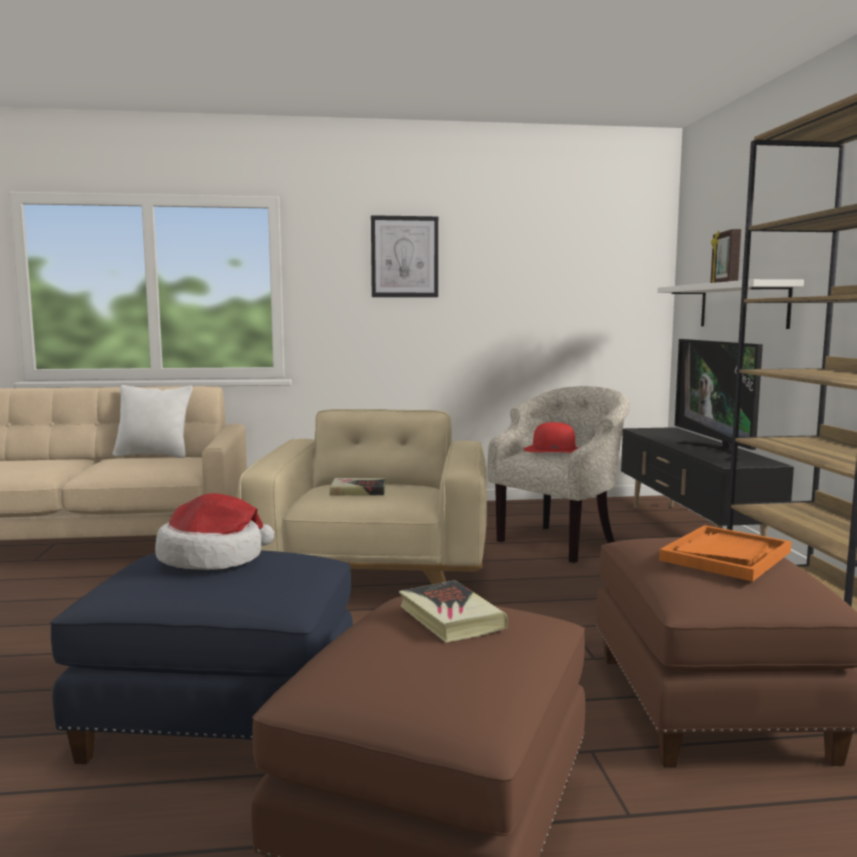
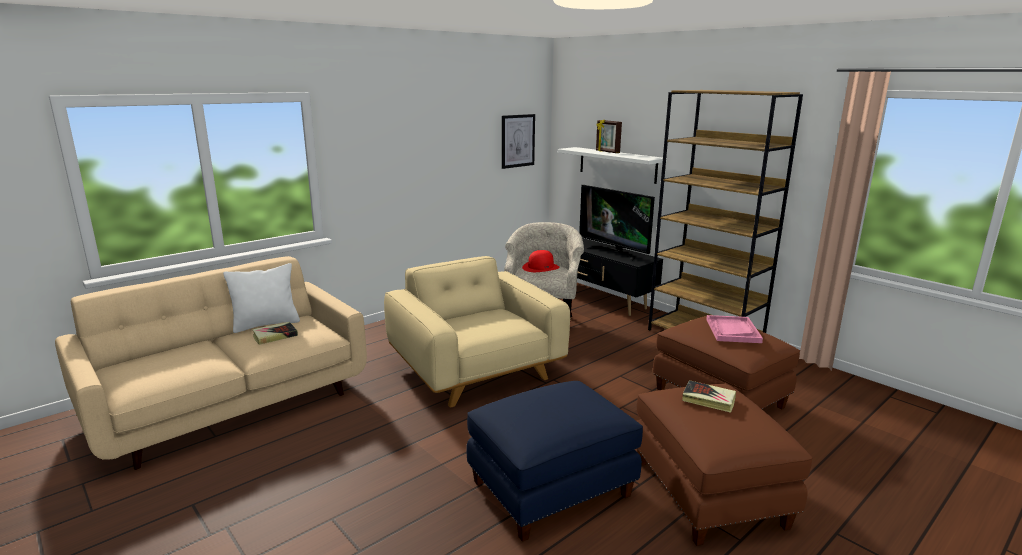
camera: 35 degrees left, 10 degrees up
hat [155,493,274,570] -> none
book [329,478,385,496] -> book moved to [252,322,298,345]
picture [371,215,438,297] -> picture moved to [502,114,535,169]
orange tray [659,525,791,582] -> pink tray [706,315,763,343]

